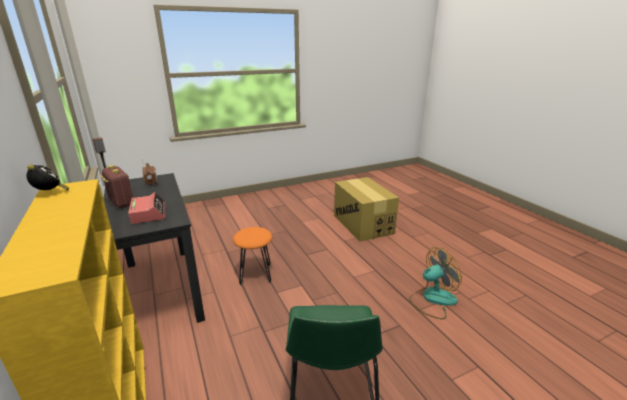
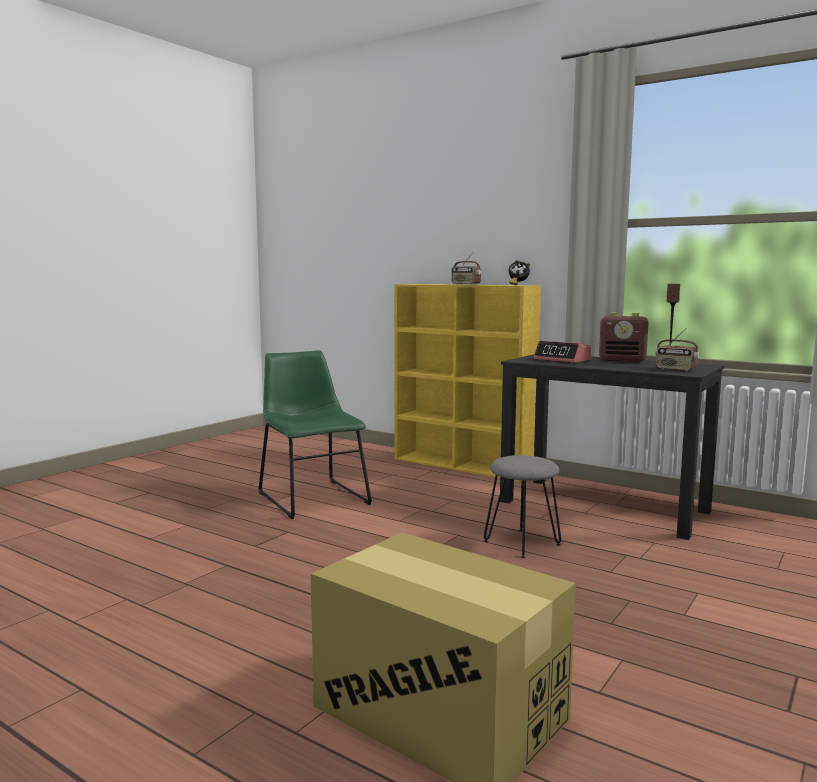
camera: 150 degrees right, 15 degrees down
orange stool [233,227,272,285] -> grey stool [484,455,561,558]
fan [409,247,462,319] -> none
none -> radio [451,252,481,285]

